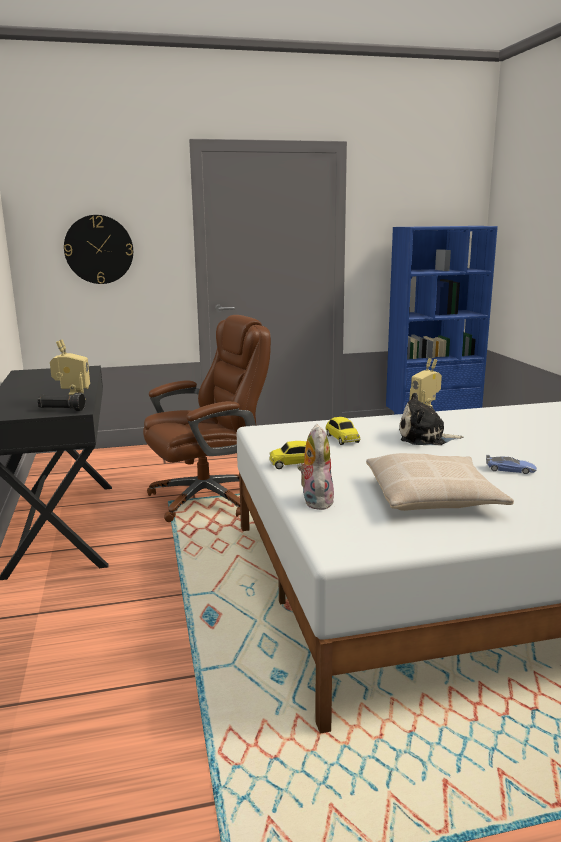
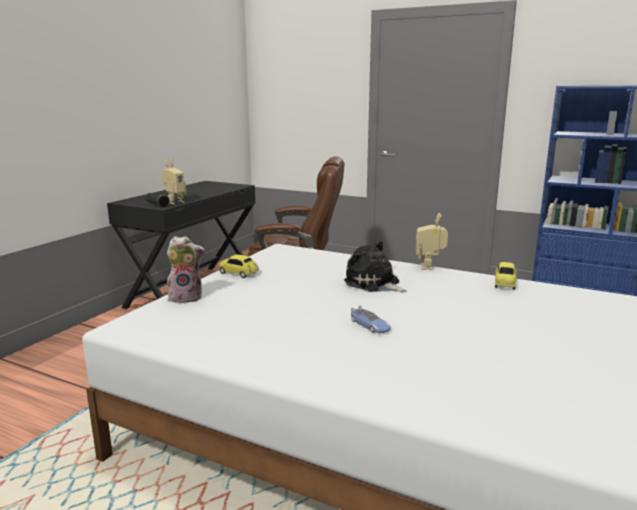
camera: 40 degrees right, 0 degrees up
wall clock [64,215,133,284] -> none
plush toy [297,424,335,510] -> plush toy turned 45 degrees clockwise [167,236,205,303]
toy car [326,417,360,445] -> toy car moved to [495,262,517,290]
beige pillow [366,453,514,511] -> none

